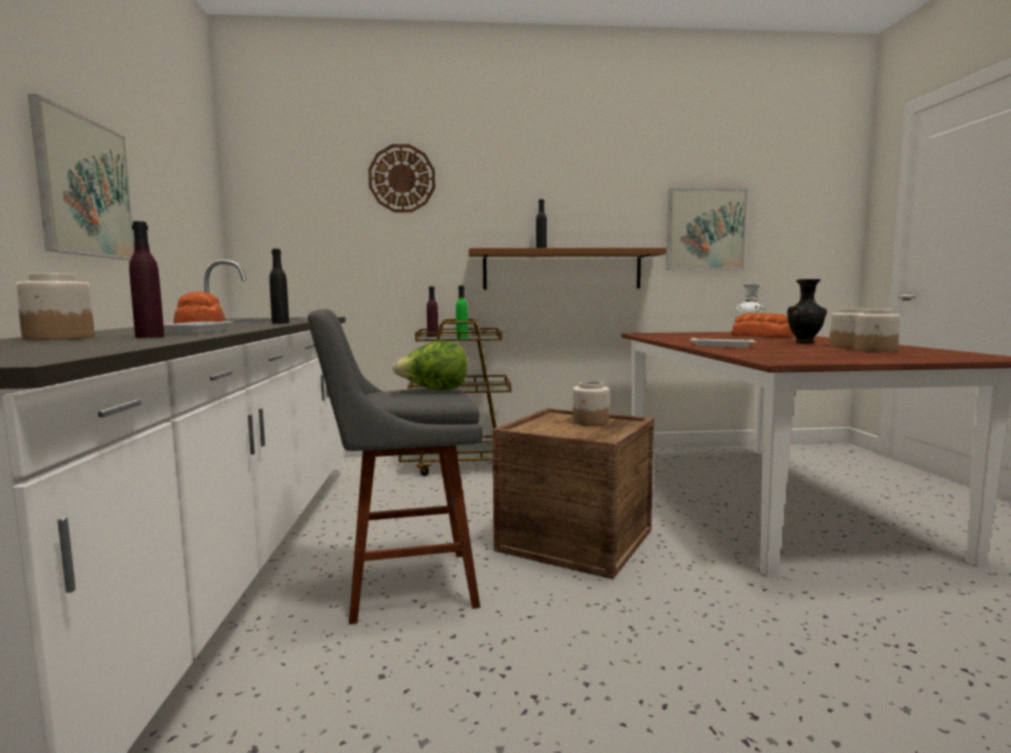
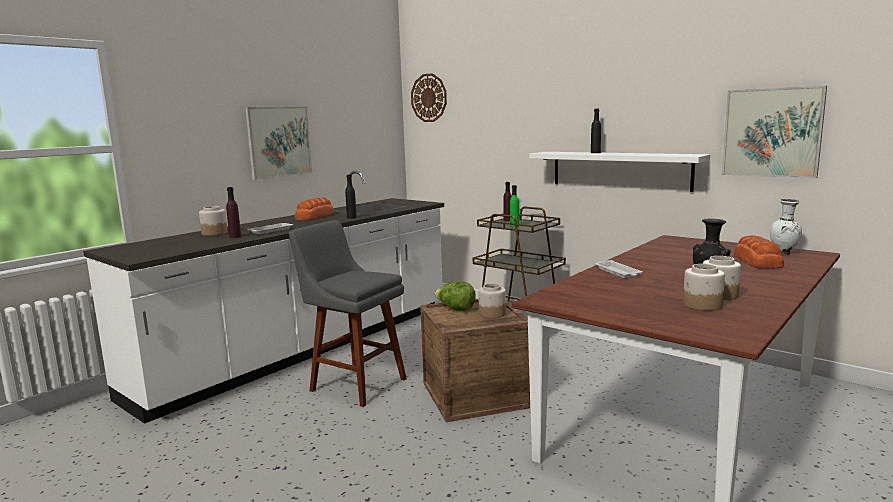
camera: 45 degrees right, 5 degrees up
wall clock [368,144,435,213] -> wall clock moved to [411,73,447,122]
lettuce [392,341,468,391] -> lettuce moved to [434,281,476,311]
brown shelf [469,248,666,290] -> white shelf [529,152,710,192]

